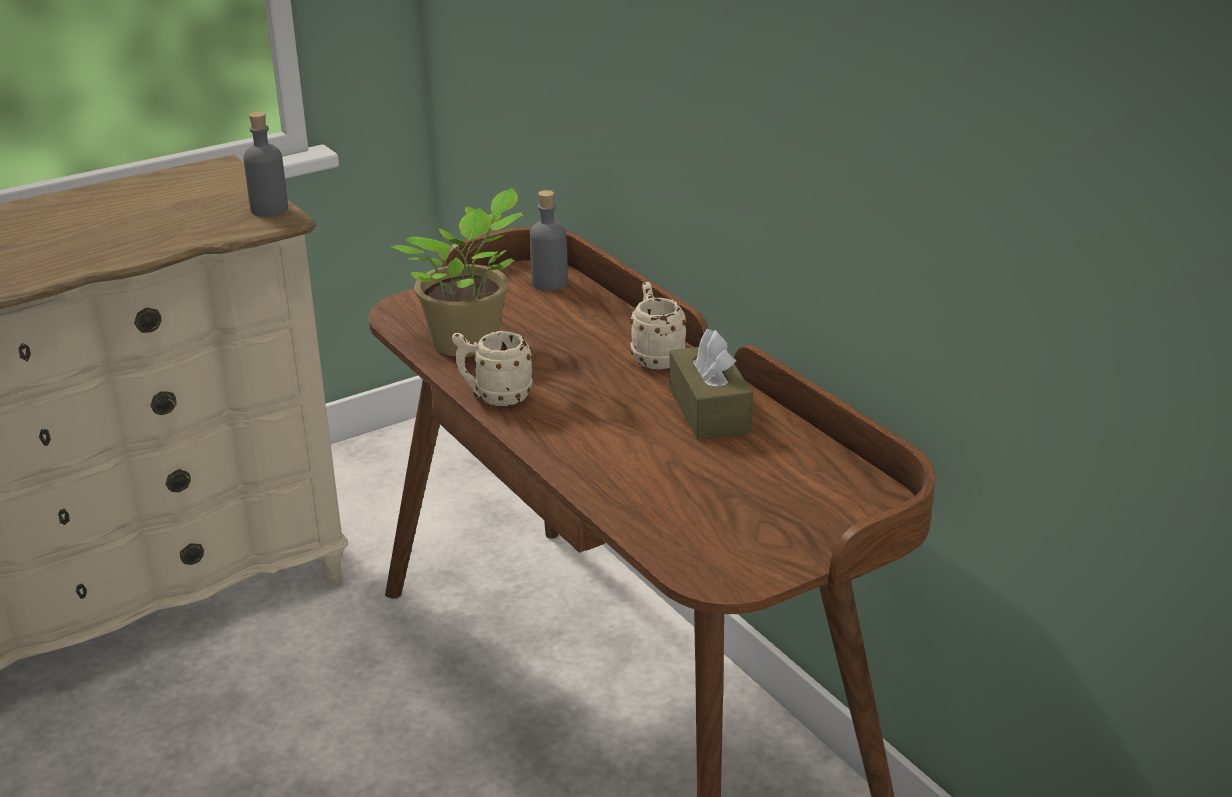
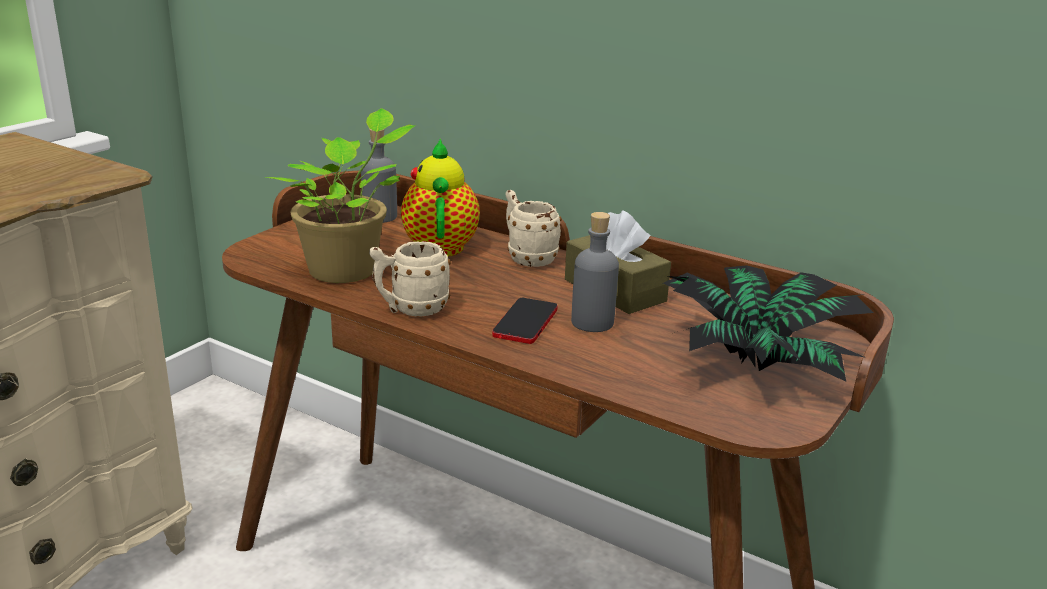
camera: 25 degrees left, 5 degrees down
grey bottle [243,112,288,217] -> grey bottle moved to [571,212,619,332]
none -> teapot [401,138,480,257]
none -> phone [492,298,558,344]
none -> potted plant [663,265,873,381]

